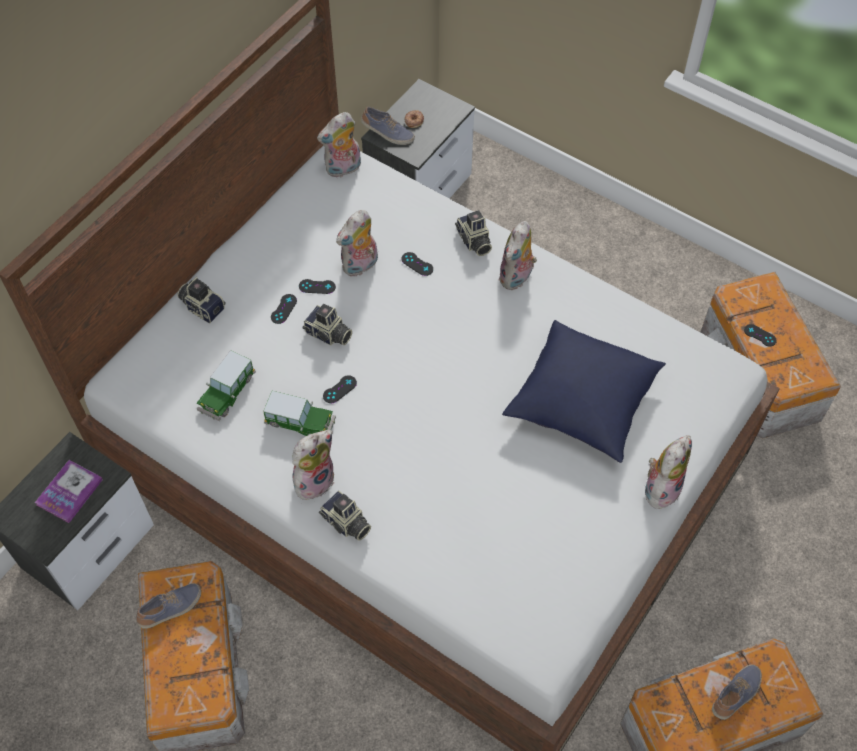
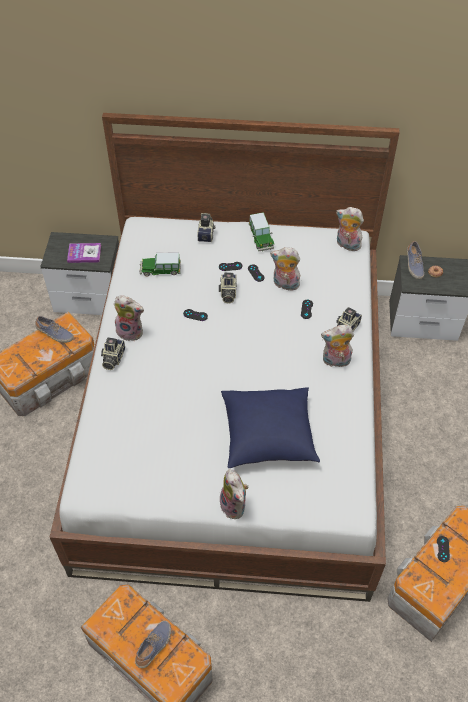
camera: 60 degrees right, 5 degrees down
toy car [263,391,336,436] -> toy car moved to [249,212,274,252]
plush toy [645,435,692,509] -> plush toy turned 60 degrees clockwise [220,469,248,519]
shoe [712,664,762,720] -> shoe turned 75 degrees counterclockwise [135,621,171,668]

